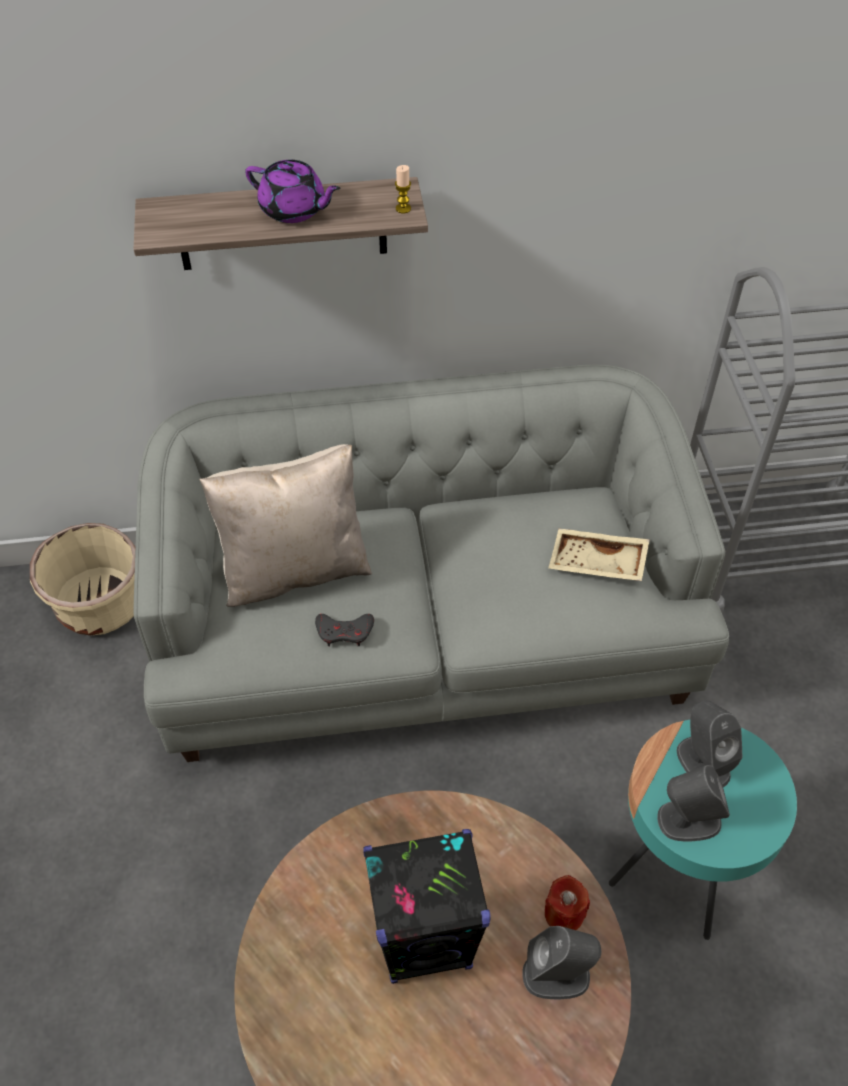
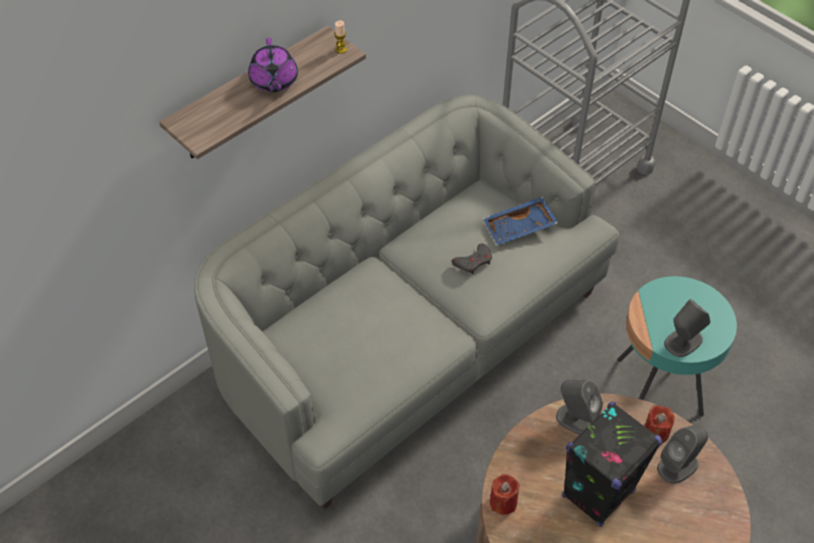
camera: 35 degrees left, 0 degrees up
beige planter [30,523,136,636] -> none
beige pillow [200,444,372,607] -> none
purple teapot [245,160,340,223] -> purple teapot turned 90 degrees clockwise [248,38,298,92]
grey game controller [315,614,374,646] -> grey game controller moved to [452,243,492,274]
beige tray [548,529,650,581] -> blue tray [483,196,558,245]
grey speaker [677,700,742,787] -> grey speaker moved to [556,380,603,435]
none -> red candle [490,474,520,515]

